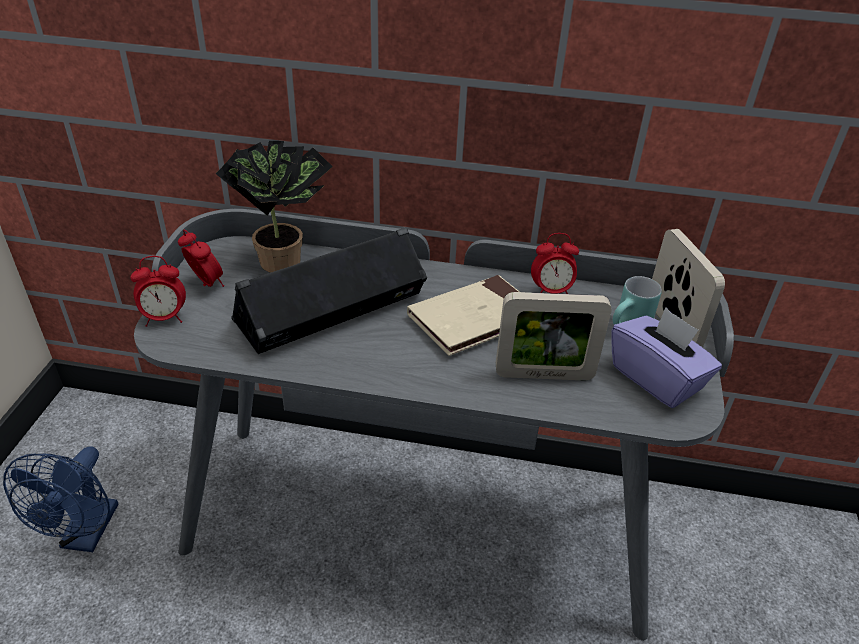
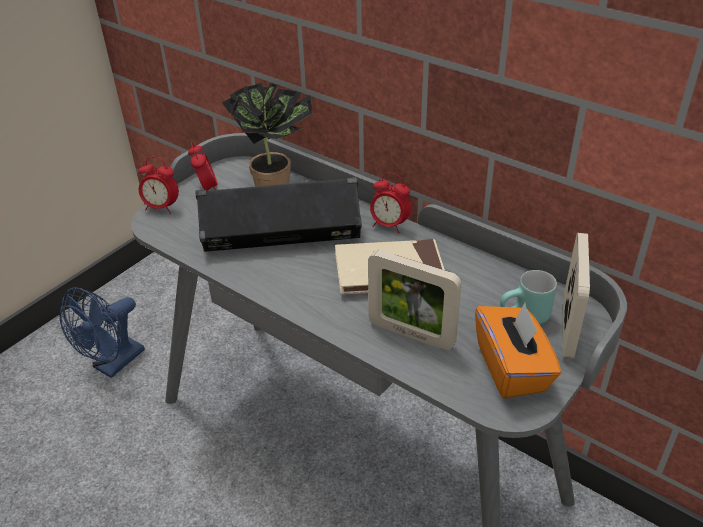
camera: 30 degrees right, 0 degrees up
alarm clock [531,233,579,294] -> alarm clock moved to [370,173,411,233]
purple tissue box [611,307,722,408] -> orange tissue box [475,303,561,399]

